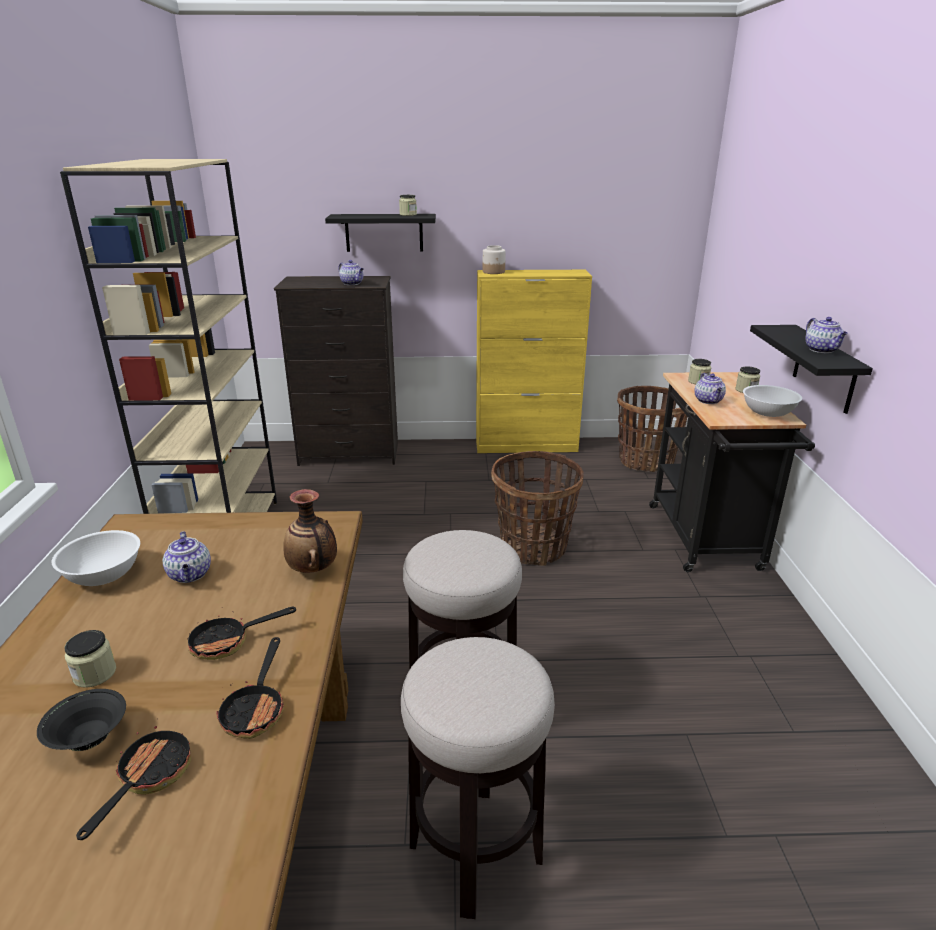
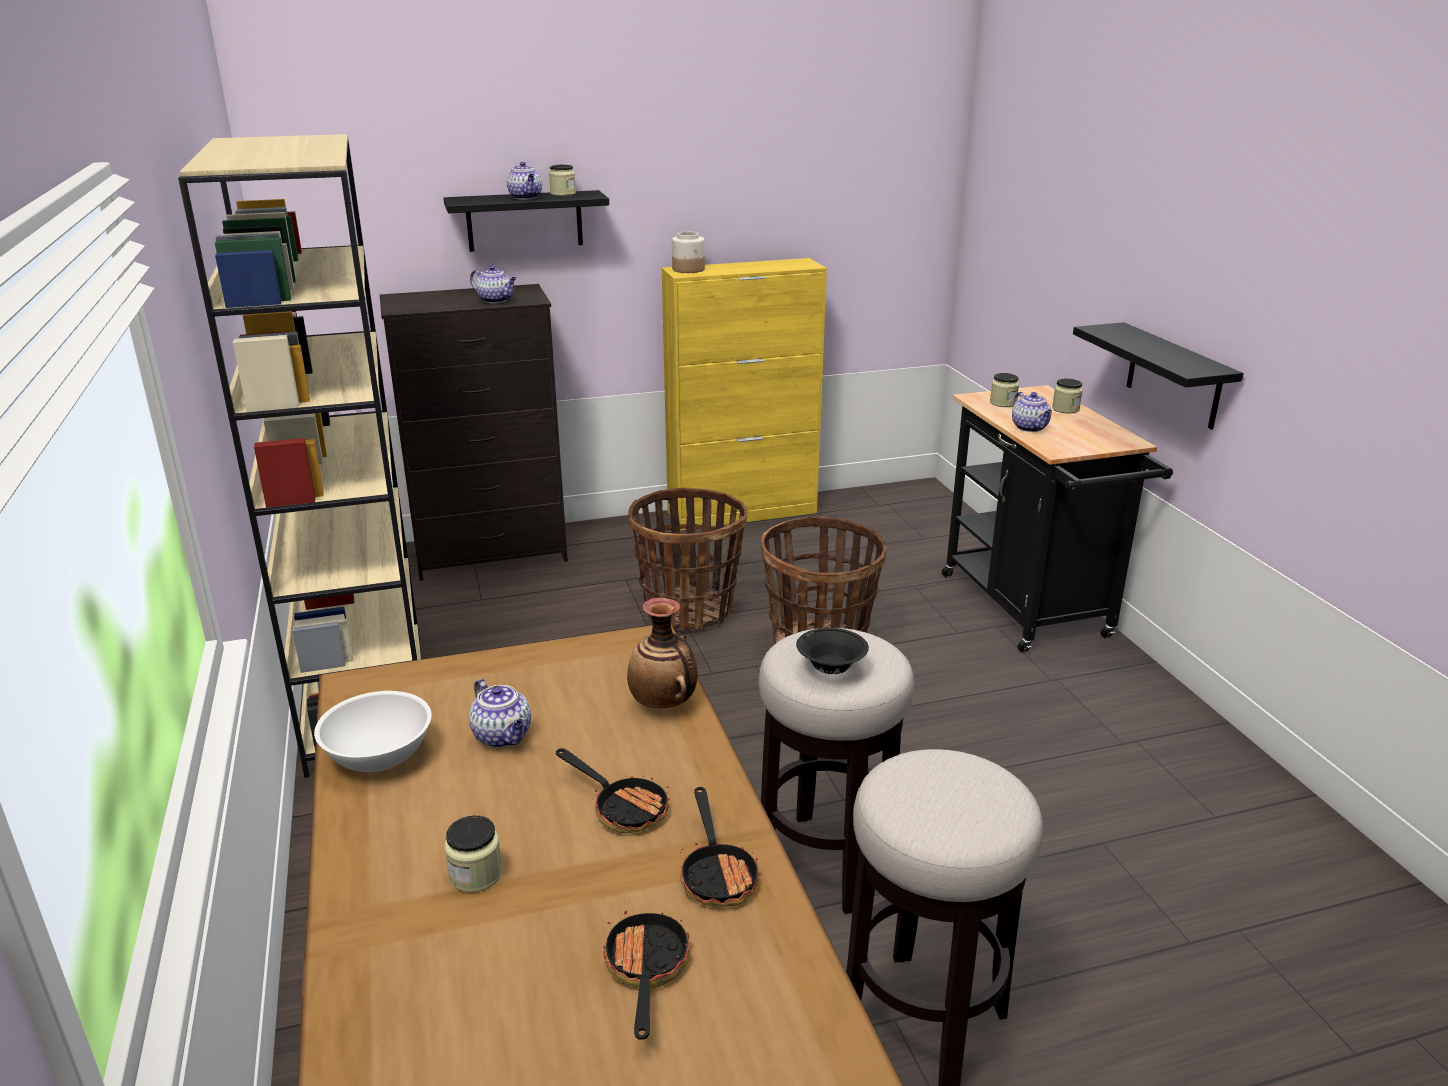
camera: 15 degrees left, 0 degrees up
black bowl [37,689,126,751] -> black bowl moved to [796,628,869,674]
frying pan [188,607,296,660] -> frying pan turned 105 degrees counterclockwise [556,748,669,833]
basket [617,386,688,472] -> basket moved to [628,488,748,631]
white bowl [743,385,802,417] -> none
teapot [806,317,848,353] -> teapot moved to [507,162,542,199]

